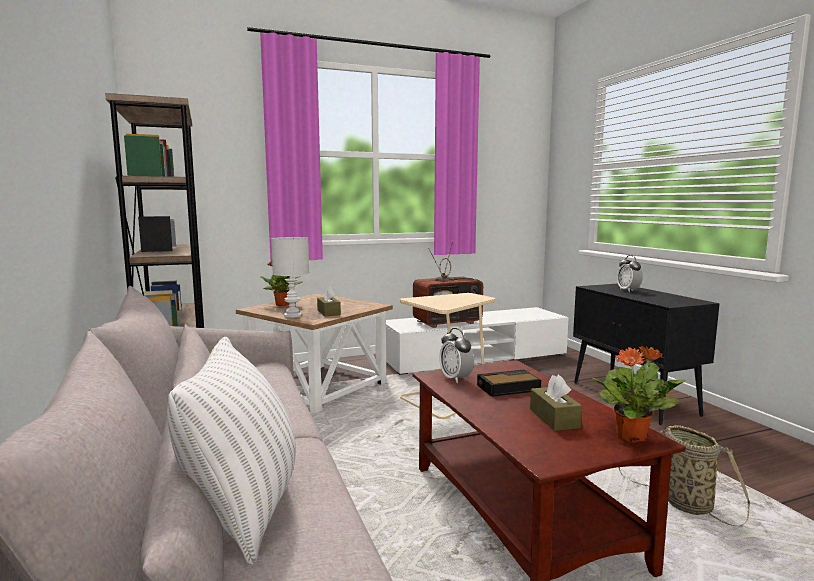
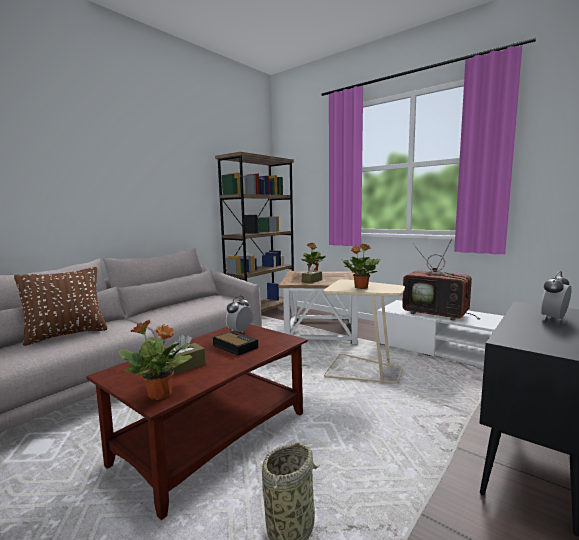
camera: 60 degrees right, 0 degrees up
white pillow [167,337,296,565] -> brown pillow [14,267,107,346]
white table lamp [271,237,309,318] -> none
none -> potted plant [341,244,381,289]

